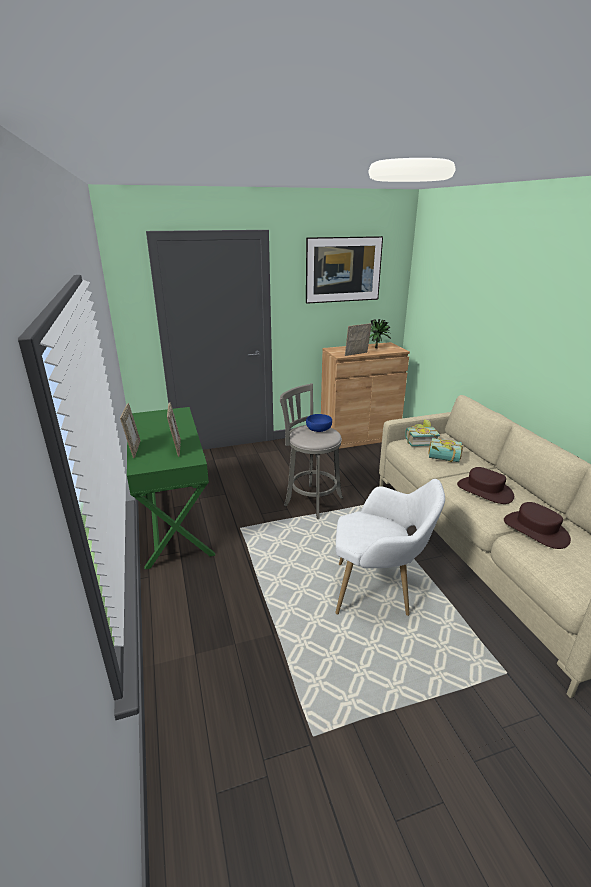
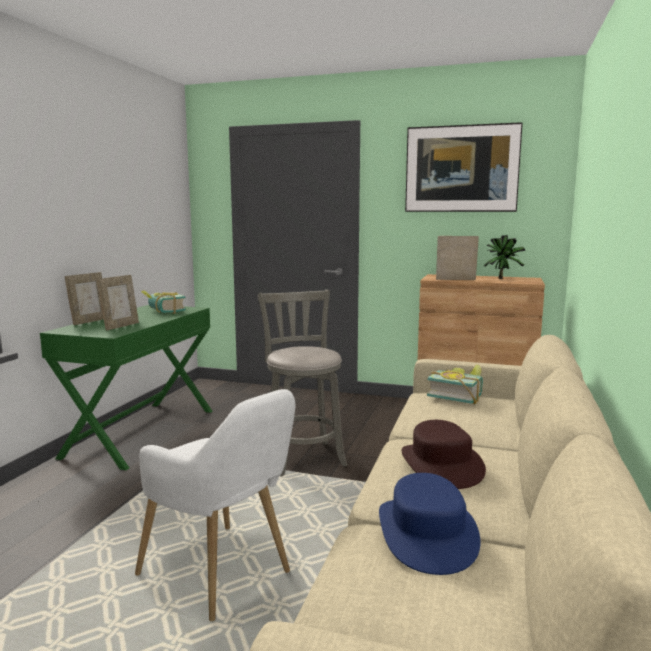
camera: 35 degrees right, 15 degrees down
blue bowl [306,414,332,432] -> none
book [428,438,463,462] -> book moved to [141,290,186,314]
brown hat [504,502,571,549] -> blue hat [379,473,481,575]

